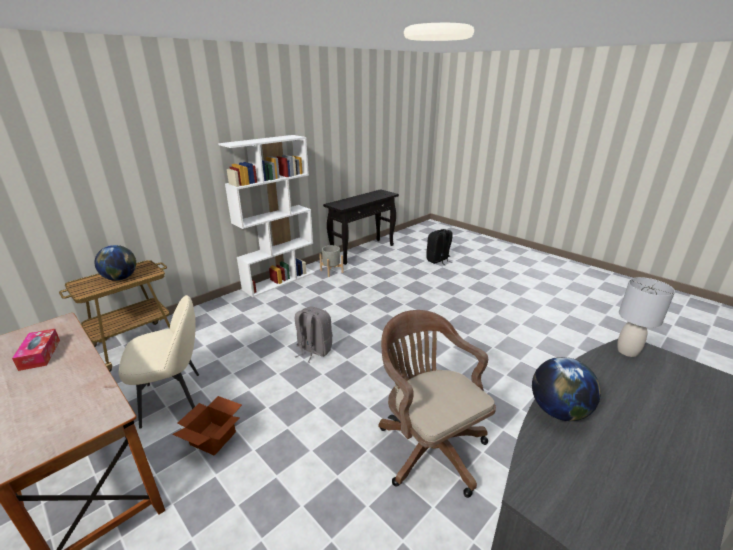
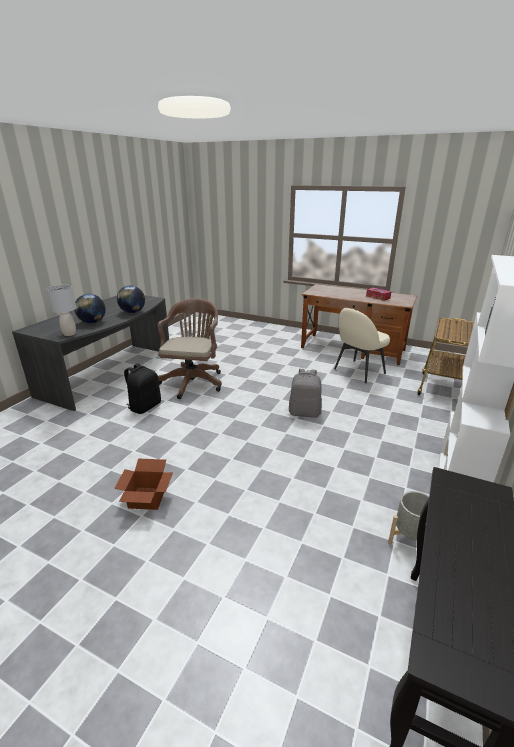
camera: 160 degrees right, 0 degrees up
globe [95,245,136,281] -> globe moved to [74,294,106,323]
cardboard box [172,396,242,456] -> cardboard box moved to [114,458,173,510]
brown office chair [379,310,496,498] -> brown office chair turned 120 degrees counterclockwise [158,298,222,399]
black backpack [426,229,453,265] -> black backpack moved to [124,364,161,414]

